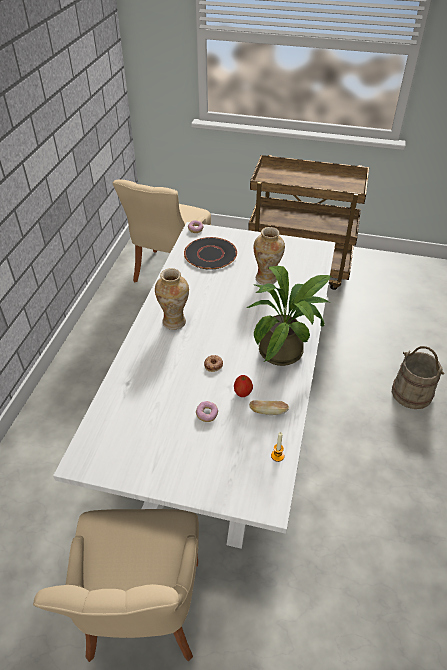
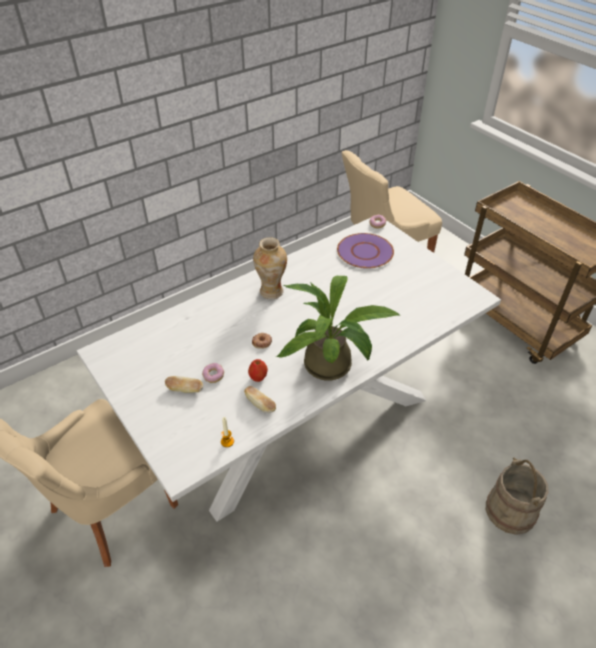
camera: 40 degrees right, 0 degrees up
black plate [184,237,237,270] -> purple plate [337,233,394,269]
vase [254,227,285,285] -> none
none -> bread [165,376,203,393]

